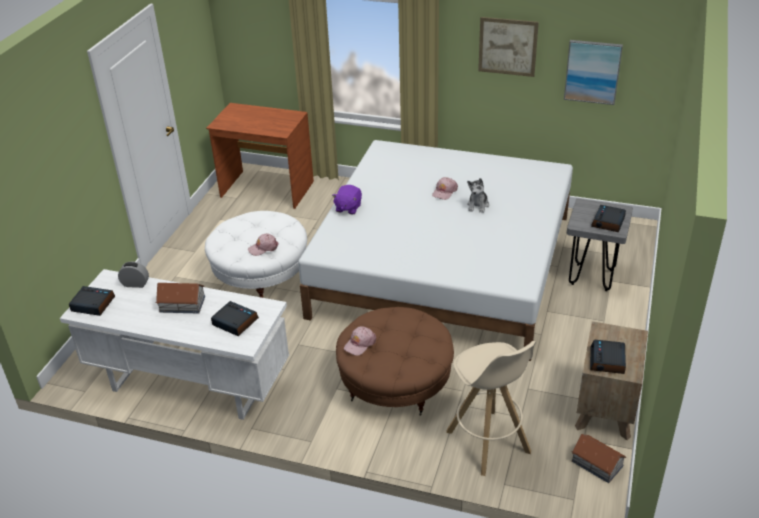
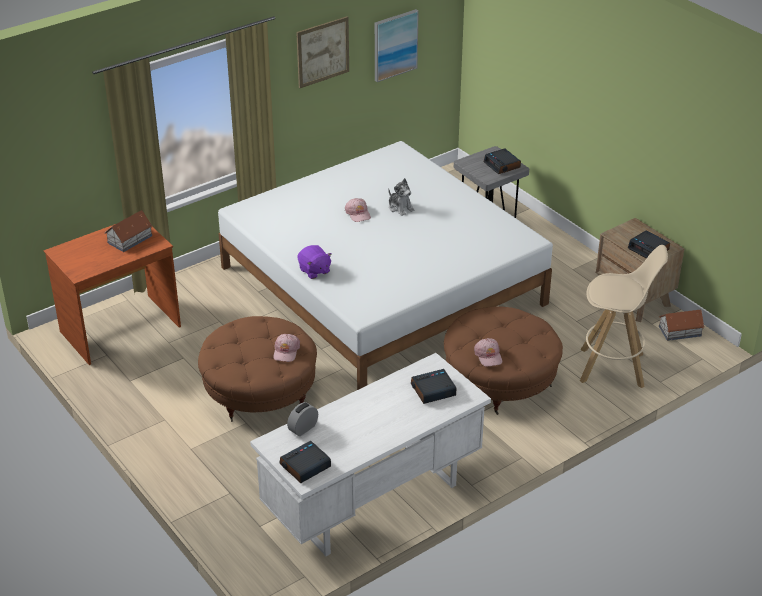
camera: 55 degrees left, 0 degrees up
toy house [156,283,205,314] -> toy house moved to [105,210,152,252]
white ottoman [205,211,307,298] -> brown ottoman [198,316,317,422]

